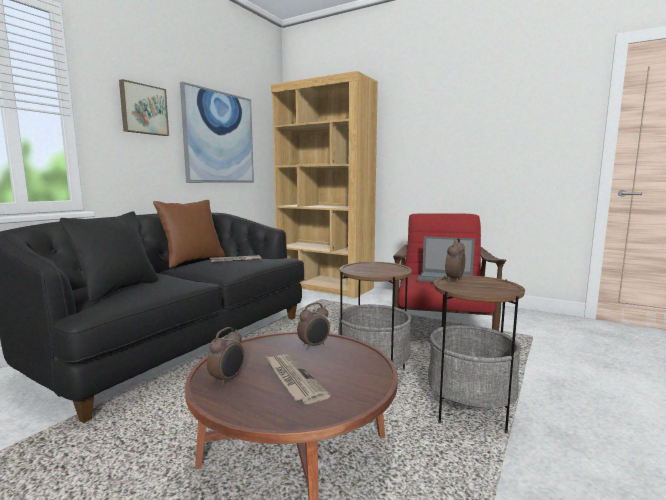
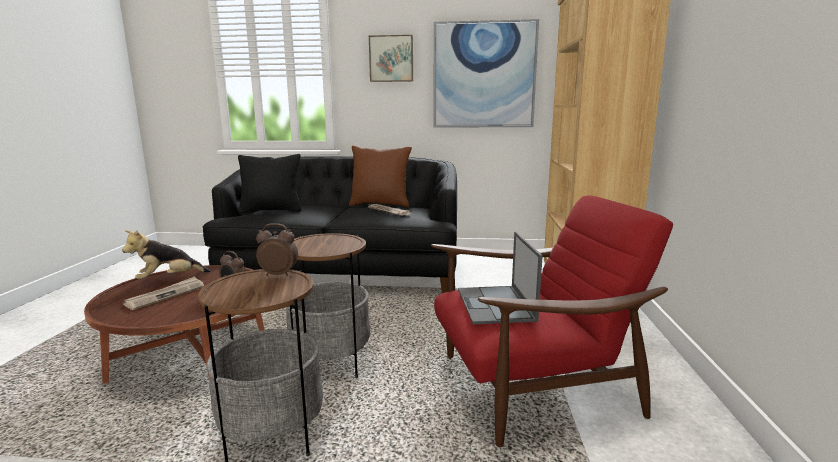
camera: 65 degrees right, 5 degrees up
alarm clock [207,327,244,386] -> plush toy [122,230,211,279]

